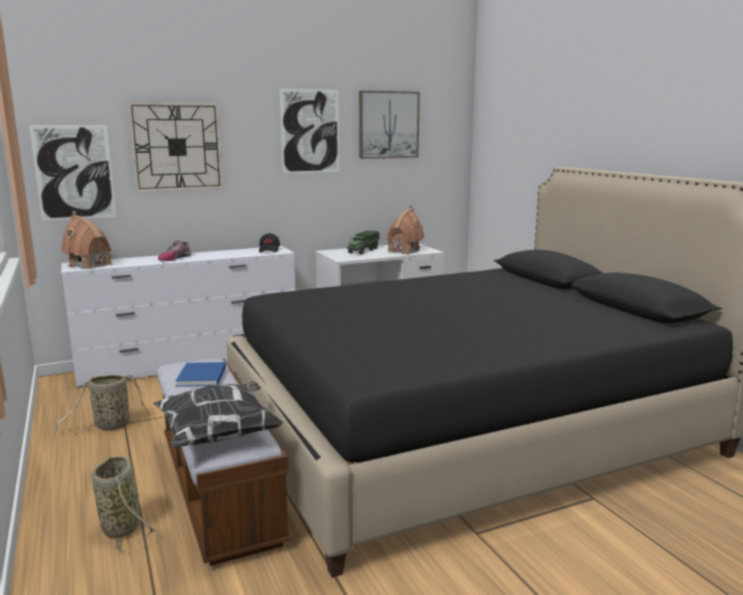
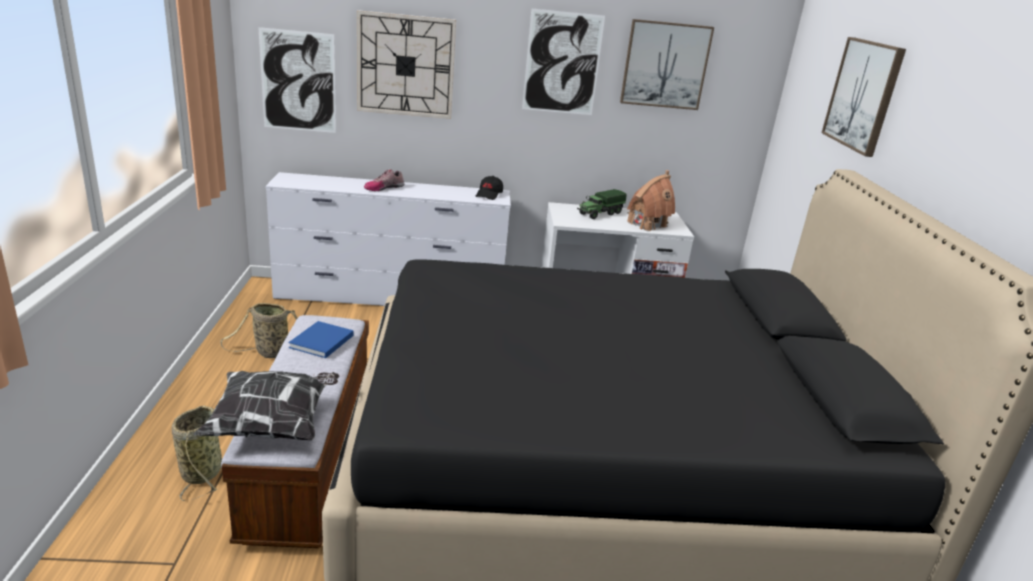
camera: 20 degrees right, 10 degrees up
toy house [61,211,113,269] -> none
none -> picture [821,37,906,157]

